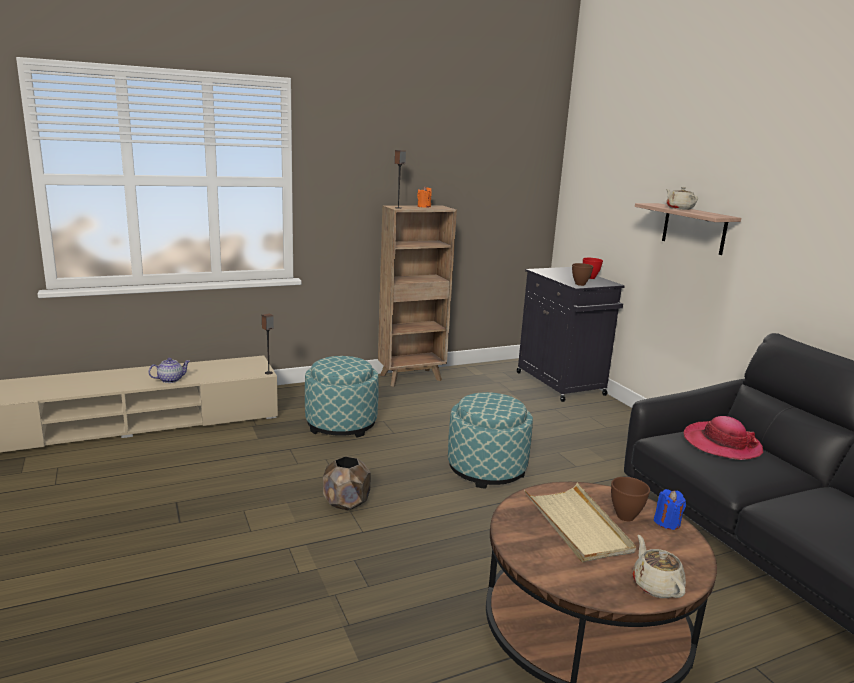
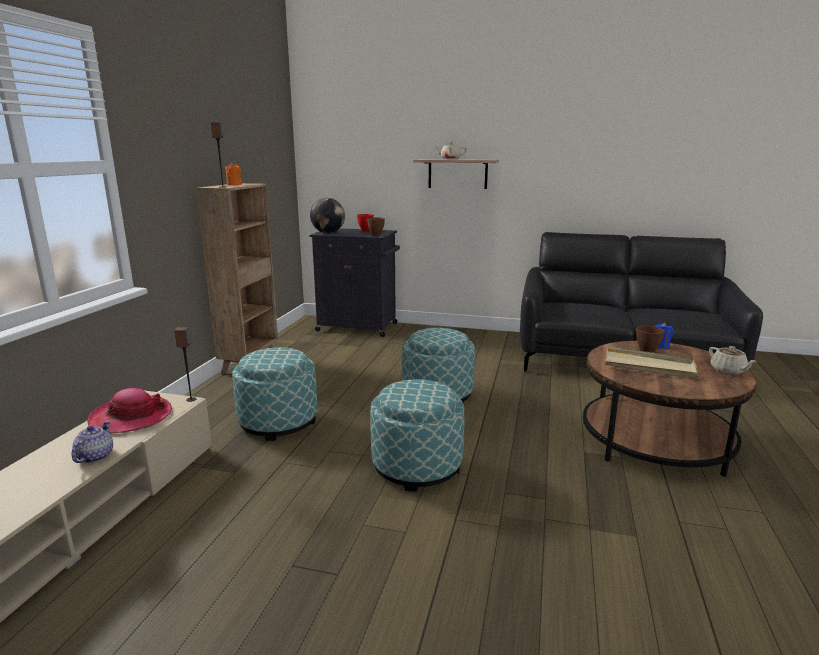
camera: 50 degrees left, 0 degrees up
brown planter [323,456,371,511] -> ottoman [370,379,464,492]
beige teapot [633,535,686,598] -> beige teapot turned 135 degrees counterclockwise [709,346,757,375]
hat [684,416,763,460] -> hat moved to [87,388,172,433]
none -> globe [310,198,345,233]

